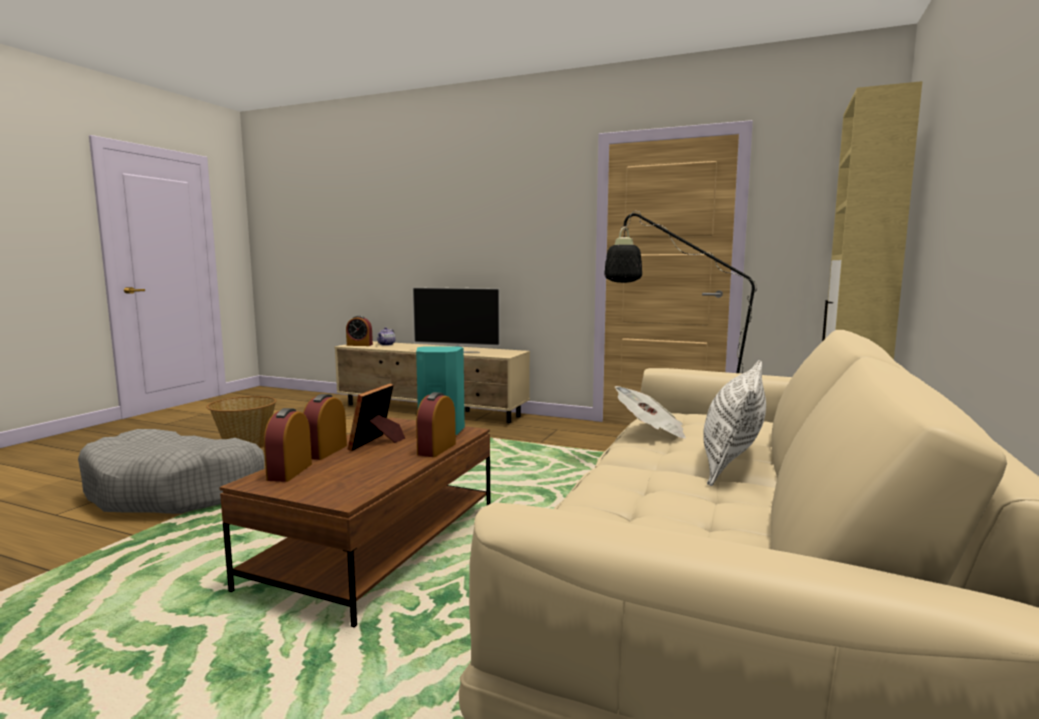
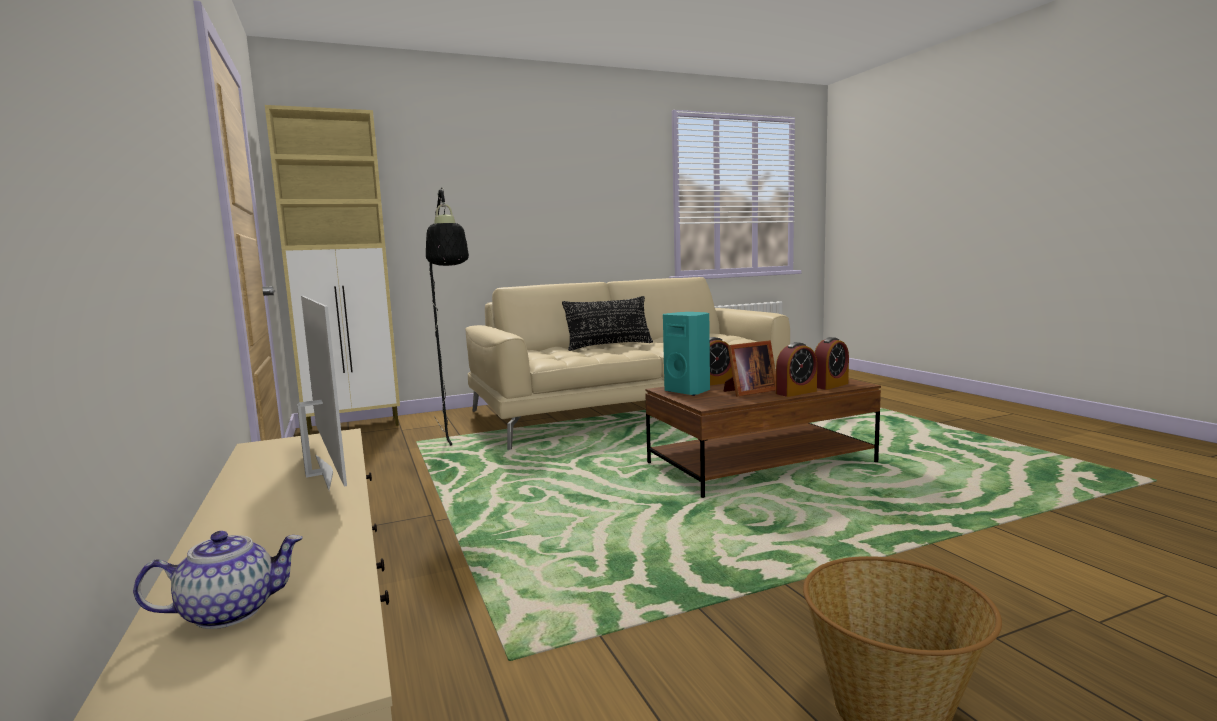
camera: 135 degrees left, 0 degrees up
grey dog bed [78,429,264,514] -> none
alarm clock [346,316,373,346] -> none
newspaper [615,386,686,439] -> none
white pillow [703,360,766,486] -> black pillow [562,296,653,351]

